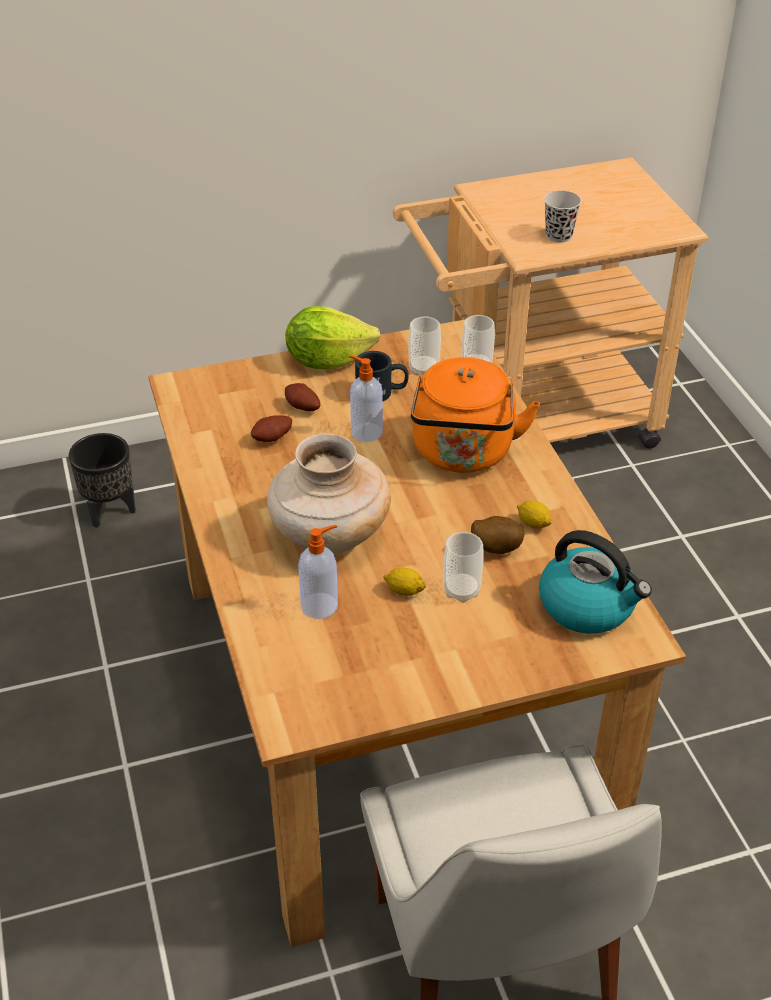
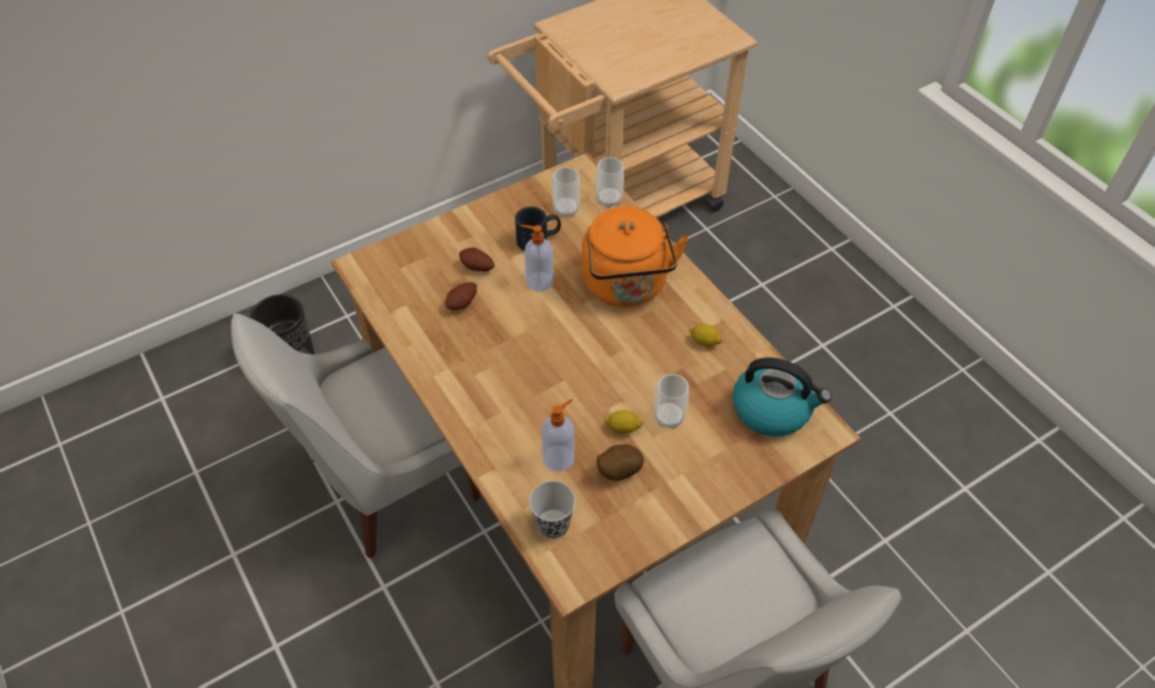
camera: 15 degrees left, 10 degrees up
beige vase [267,434,391,554] -> none
lettuce [286,306,380,370] -> none
potato [471,516,524,554] -> potato moved to [597,444,644,481]
black cup [544,191,581,243] -> black cup moved to [529,481,575,539]
none -> white chair [231,313,480,559]

